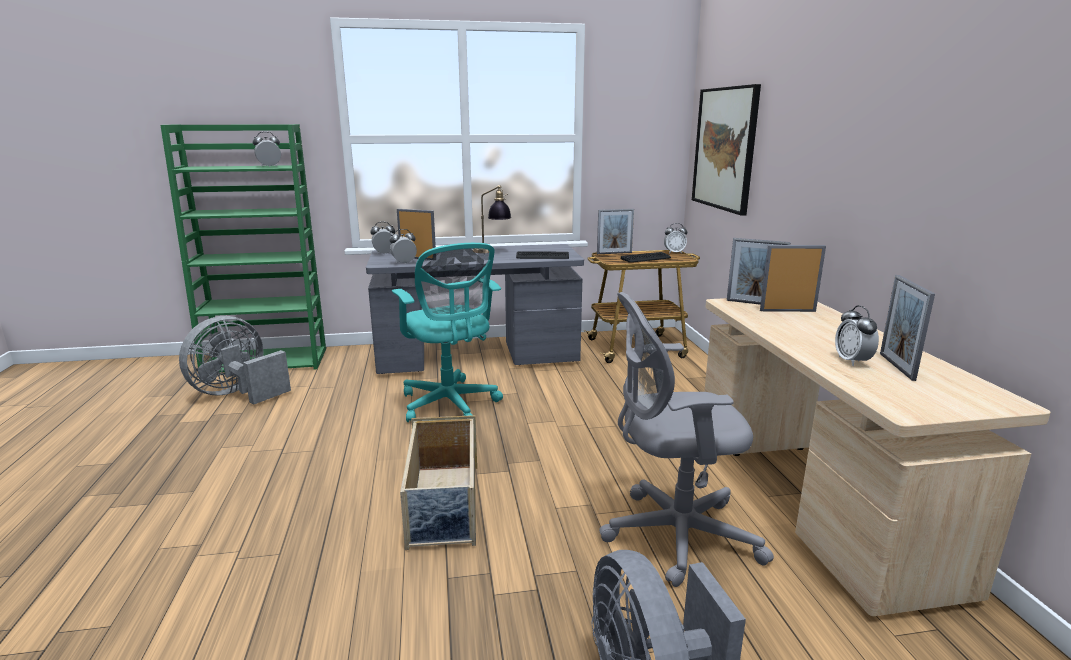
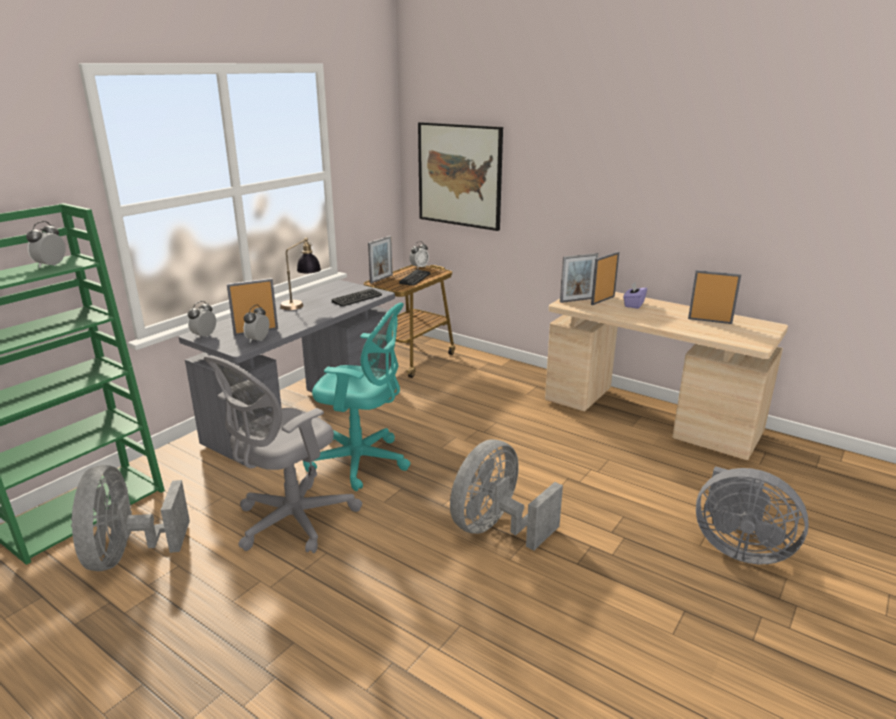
camera: 45 degrees left, 5 degrees up
beige storage box [400,415,477,550] -> grey fan [450,440,563,551]
grey office chair [599,292,774,587] -> grey office chair moved to [204,355,362,553]
alarm clock [835,305,879,366] -> none
picture frame [880,275,935,381] -> picture frame turned 150 degrees clockwise [688,270,741,324]
none -> purple tissue box [623,282,647,309]

